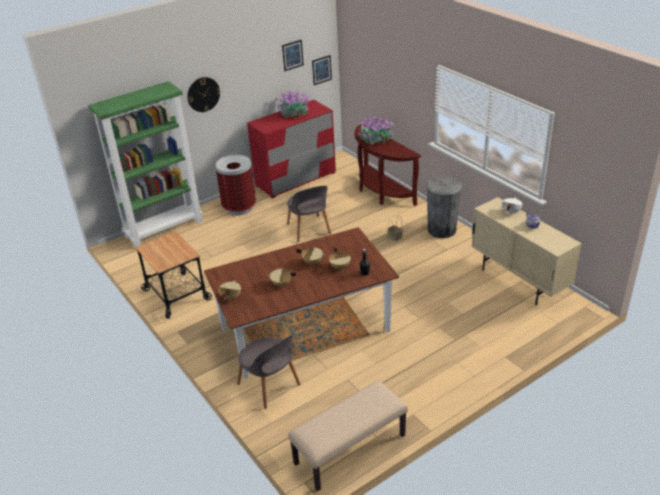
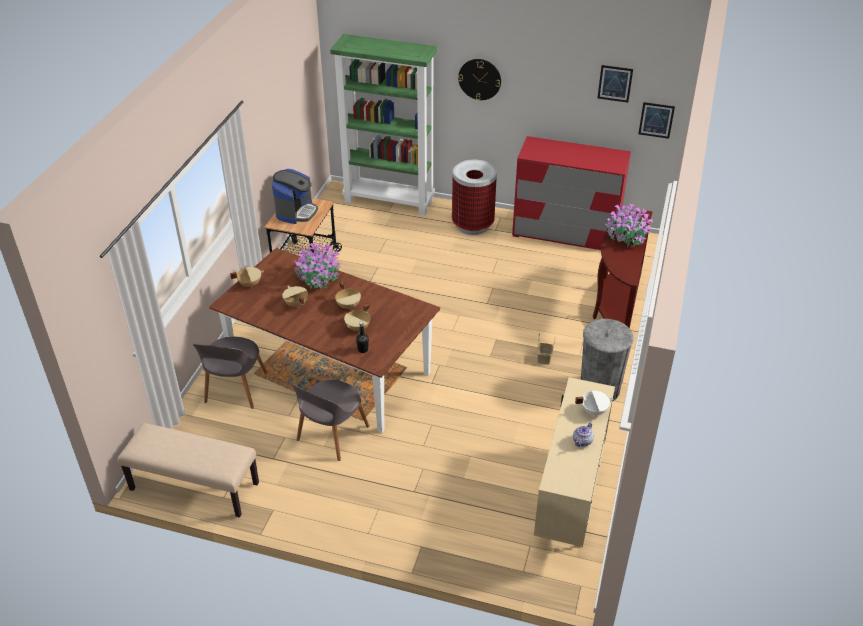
camera: 50 degrees right, 5 degrees up
potted plant [278,90,310,118] -> potted plant moved to [294,243,341,289]
grey chair [287,186,331,242] -> grey chair moved to [289,380,370,461]
none -> coffee machine [272,169,318,224]

